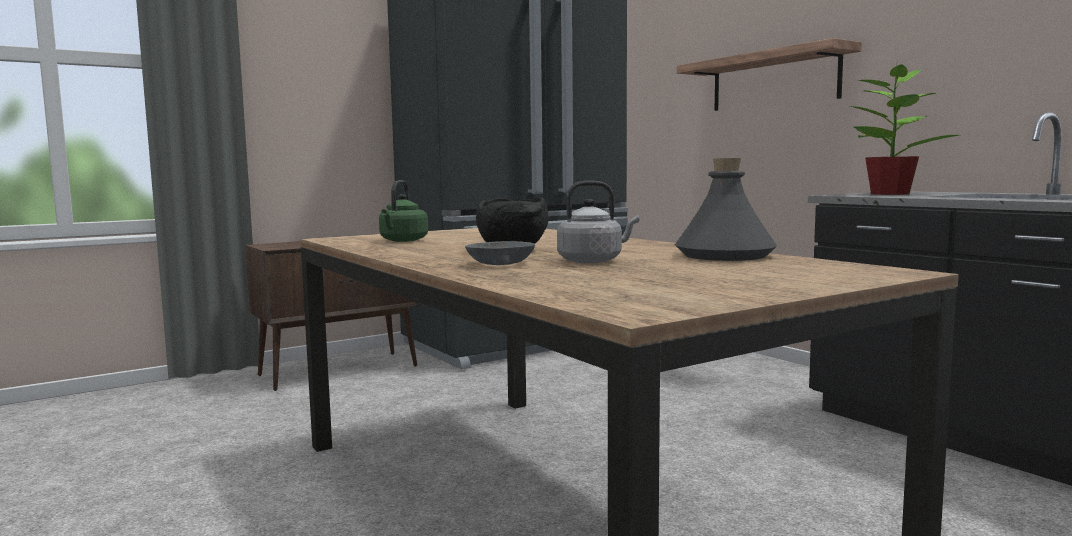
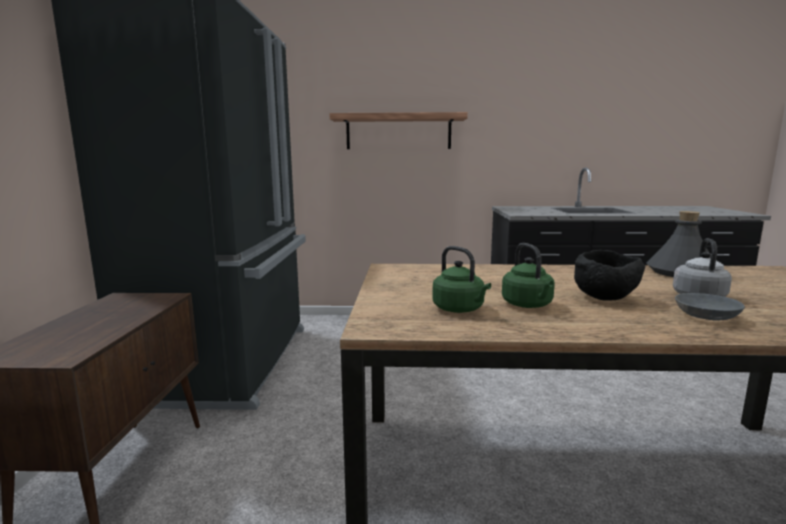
camera: 55 degrees left, 5 degrees up
potted plant [850,61,959,195] -> none
none -> green kettle [502,243,555,308]

